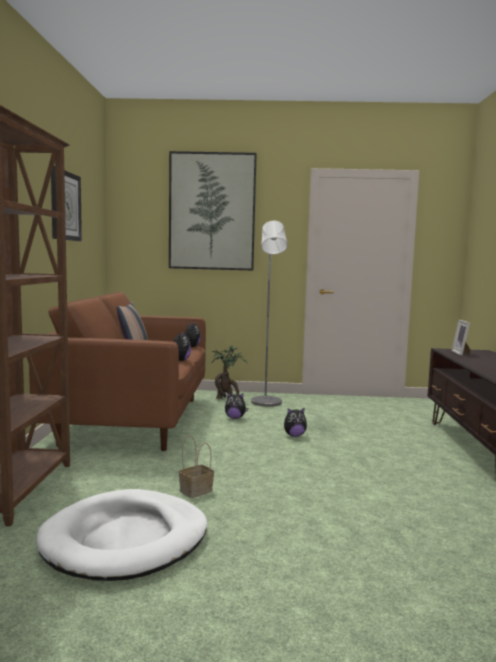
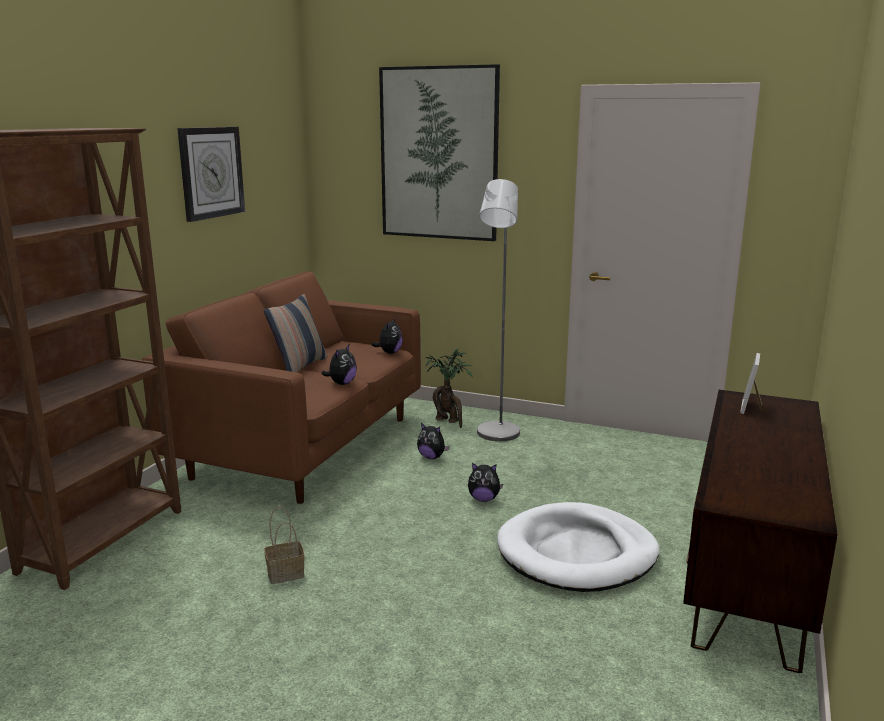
camera: 20 degrees right, 10 degrees up
white dog bed [36,489,207,581] -> white dog bed moved to [497,502,660,592]

